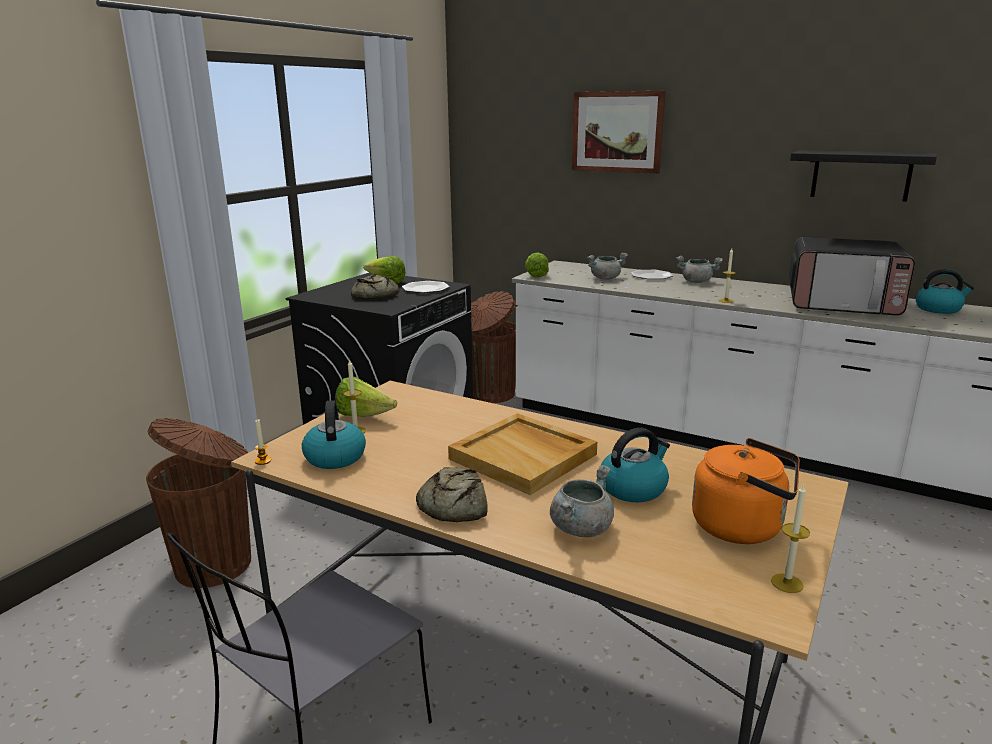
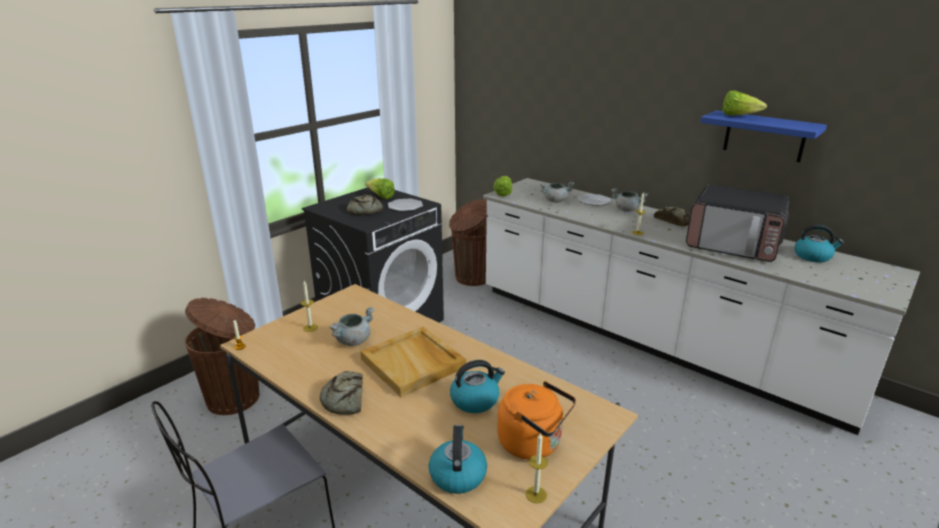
camera: 10 degrees right, 5 degrees up
kettle [302,400,366,469] -> kettle moved to [429,425,487,494]
lettuce [335,377,397,417] -> lettuce moved to [723,90,767,115]
grey cooking pot [550,464,614,537] -> grey cooking pot moved to [329,307,375,346]
picture [572,91,666,174] -> none
black shelf [790,150,937,202] -> blue shelf [700,110,827,162]
none -> bread [654,207,690,226]

